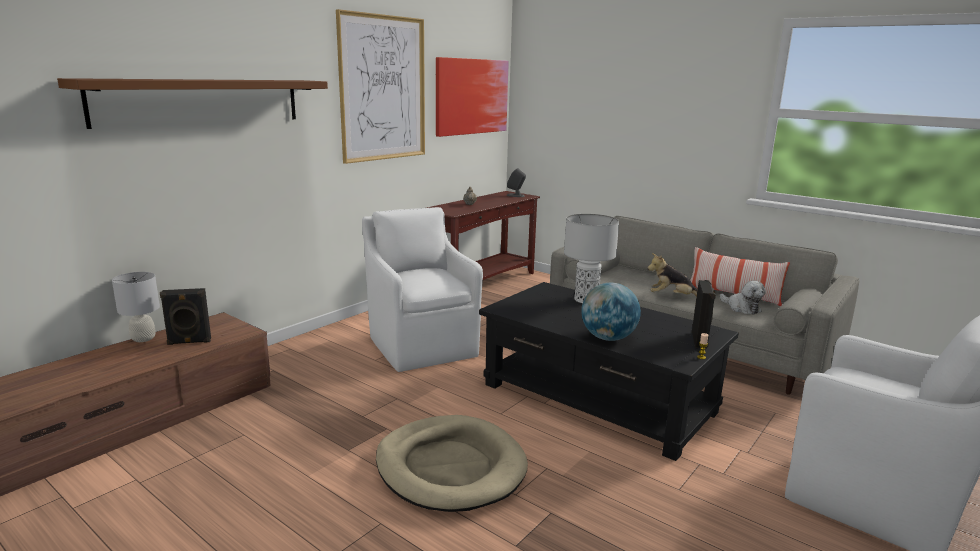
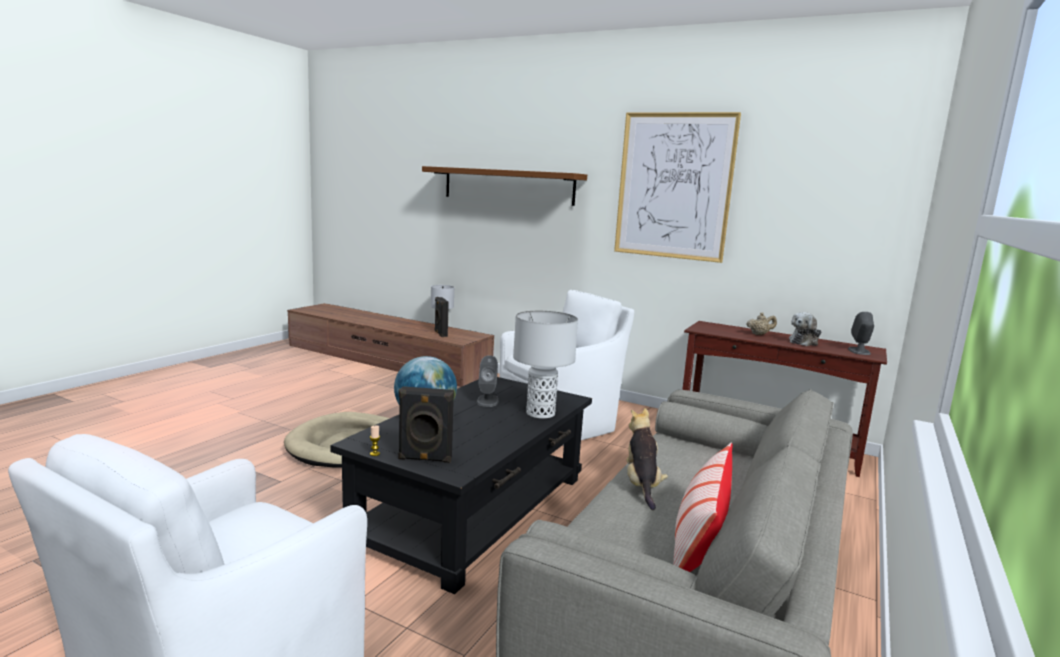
camera: 80 degrees right, 5 degrees down
picture [436,57,509,137] -> none
plush toy [720,281,766,315] -> plush toy moved to [789,312,821,346]
none -> grey speaker [477,355,499,407]

